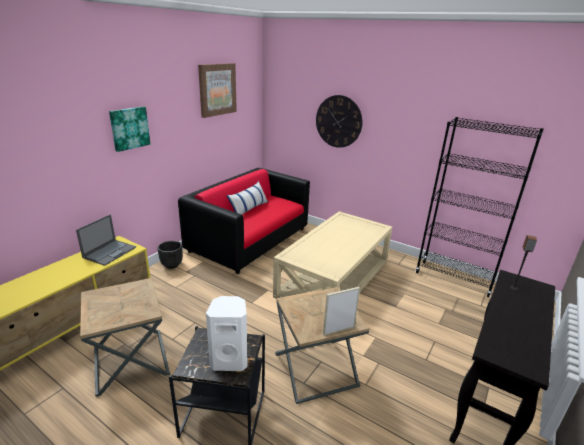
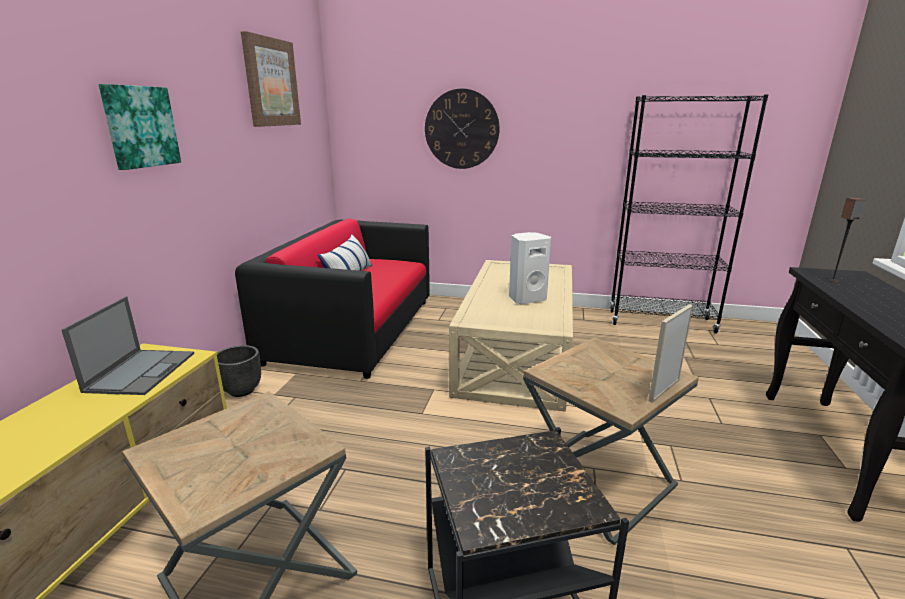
camera: 20 degrees left, 5 degrees down
white speaker [206,296,248,371] -> white speaker moved to [509,232,551,304]

